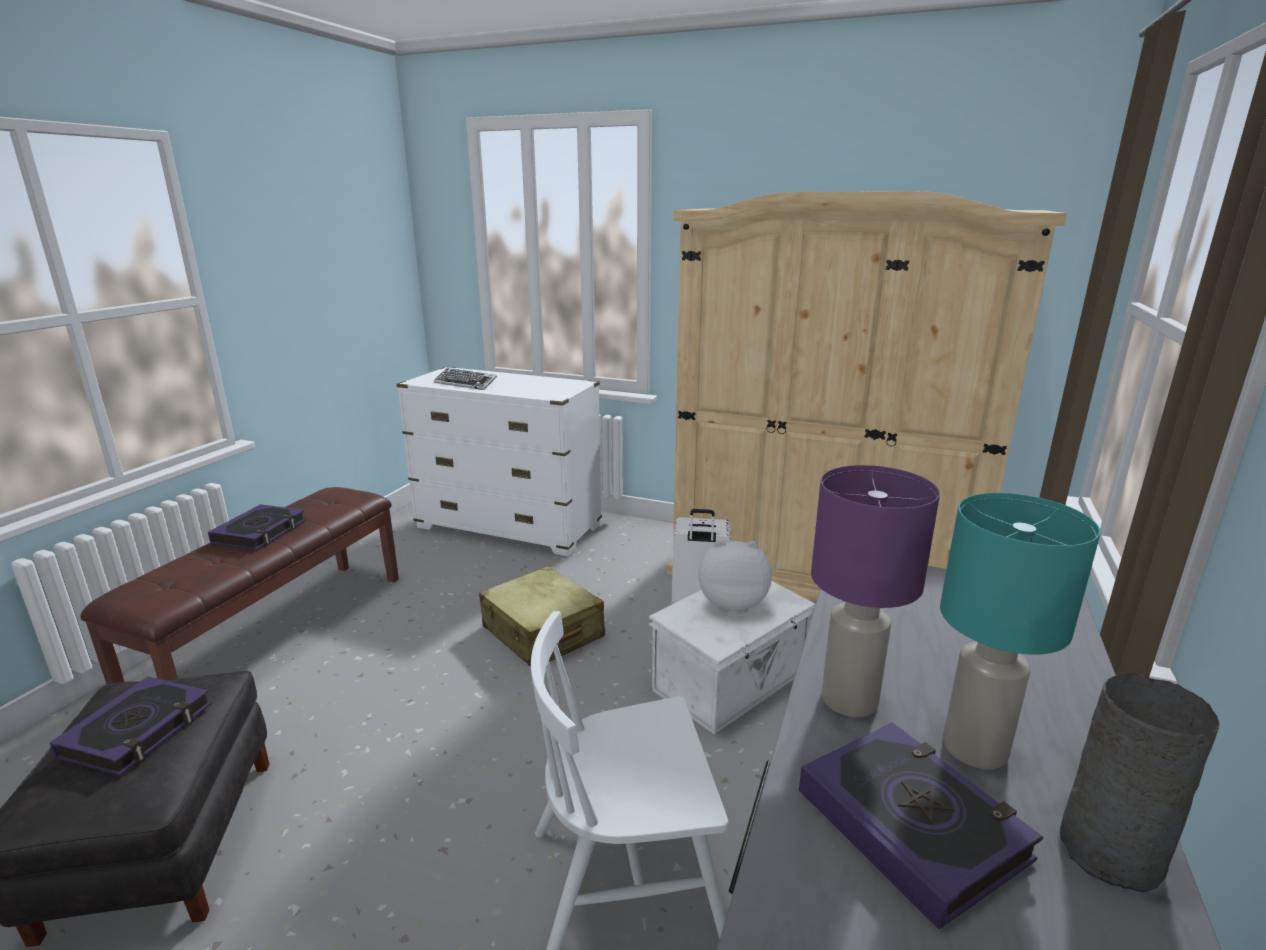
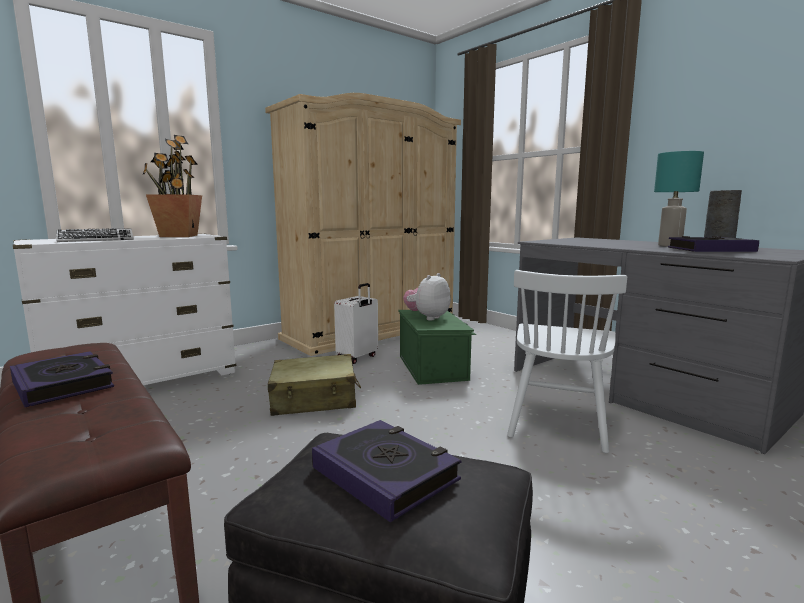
camera: 60 degrees left, 10 degrees down
white storage box [648,581,815,734] -> green storage box [398,310,476,385]
purple table lamp [811,465,940,717] -> none
none -> potted plant [143,135,202,237]

